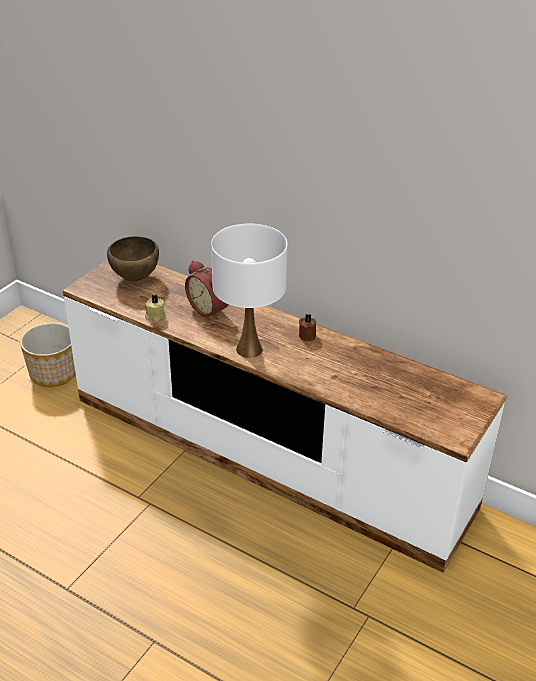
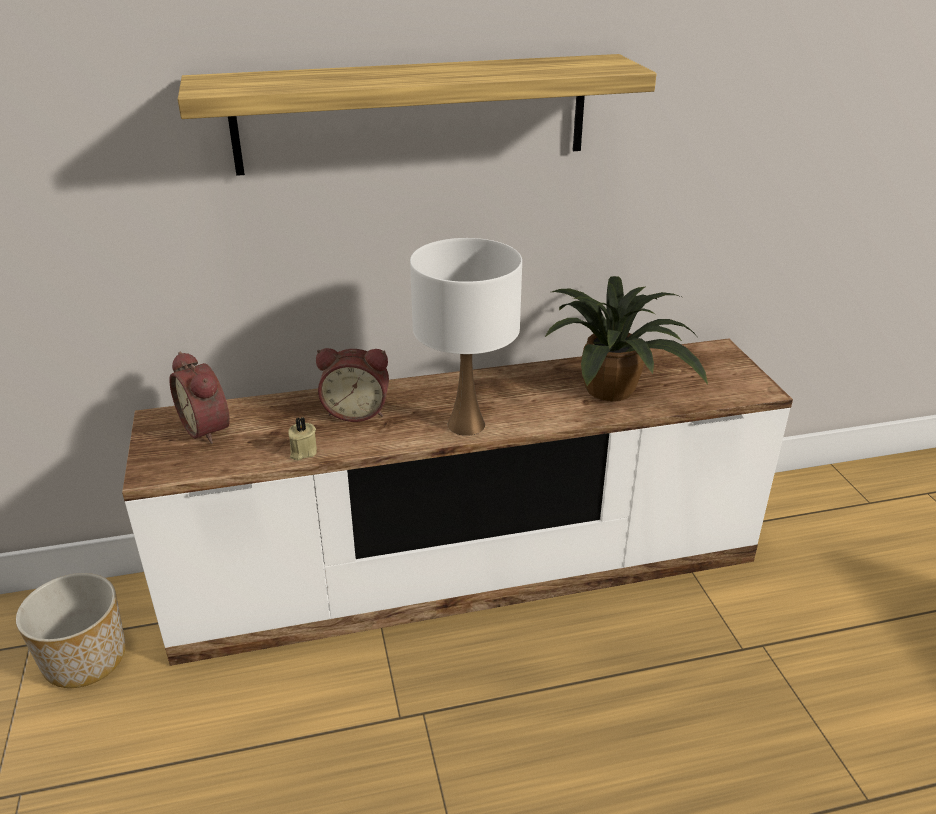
camera: 45 degrees left, 5 degrees down
brown bowl [107,236,159,281] -> alarm clock [169,352,230,444]
brown candle [299,314,316,341] -> none
none -> shelf [178,54,657,176]
none -> potted plant [545,276,708,401]

